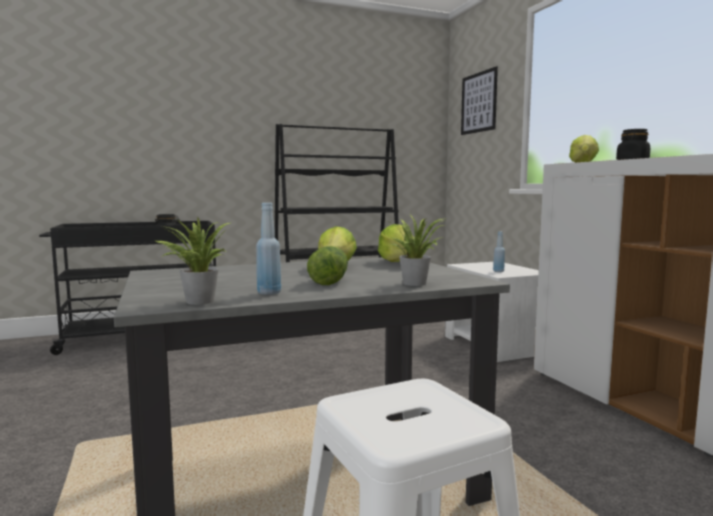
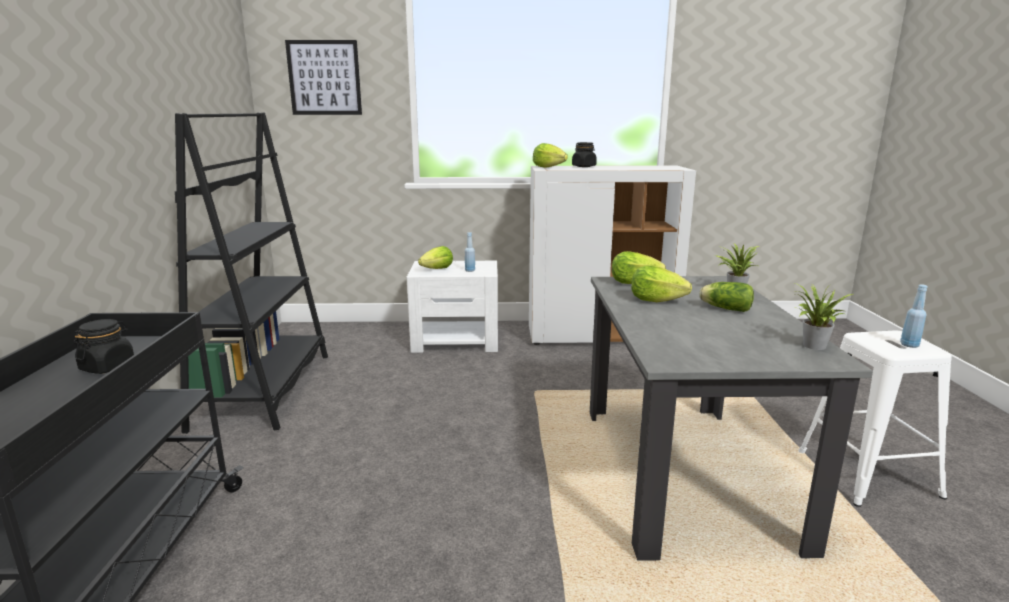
camera: 70 degrees left, 10 degrees up
blue bottle [256,203,281,295] -> blue bottle moved to [900,284,928,348]
none -> lettuce [418,246,453,269]

